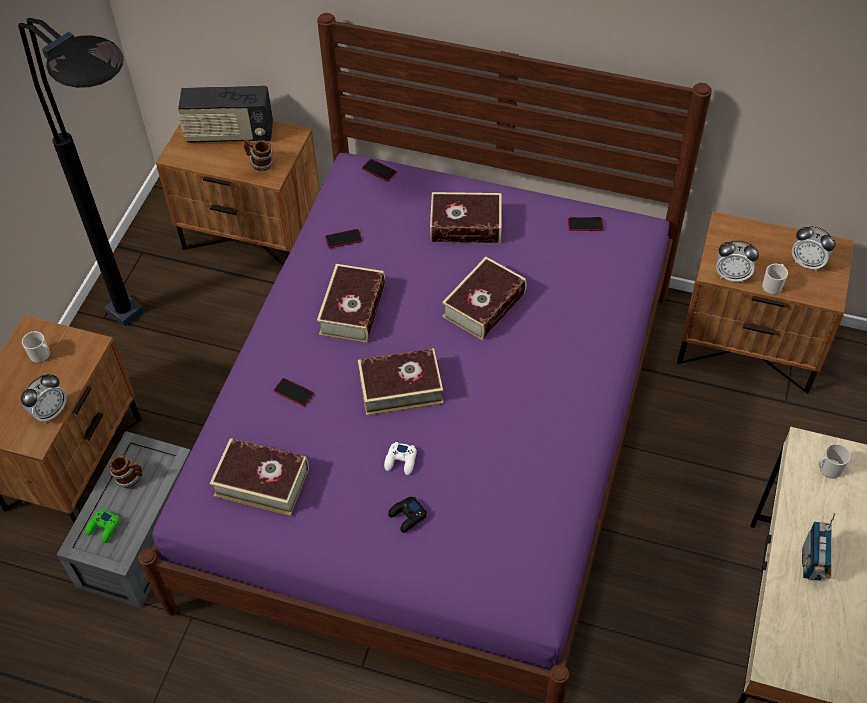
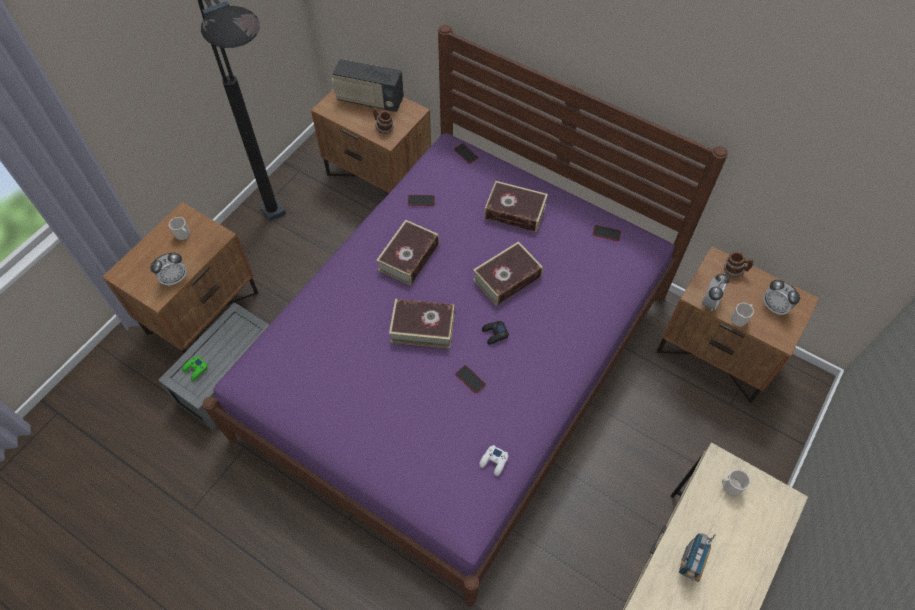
camera: 15 degrees right, 5 degrees up
mug [109,455,143,488] -> mug moved to [724,252,754,277]
book [210,438,309,516] -> none
phone [274,378,314,406] -> phone moved to [455,365,486,394]
white game controller [384,442,417,475] -> white game controller moved to [479,445,508,476]
black game controller [388,497,427,533] -> black game controller moved to [482,321,509,345]
alarm clock [716,240,759,282] -> alarm clock turned 90 degrees counterclockwise [702,273,729,311]

